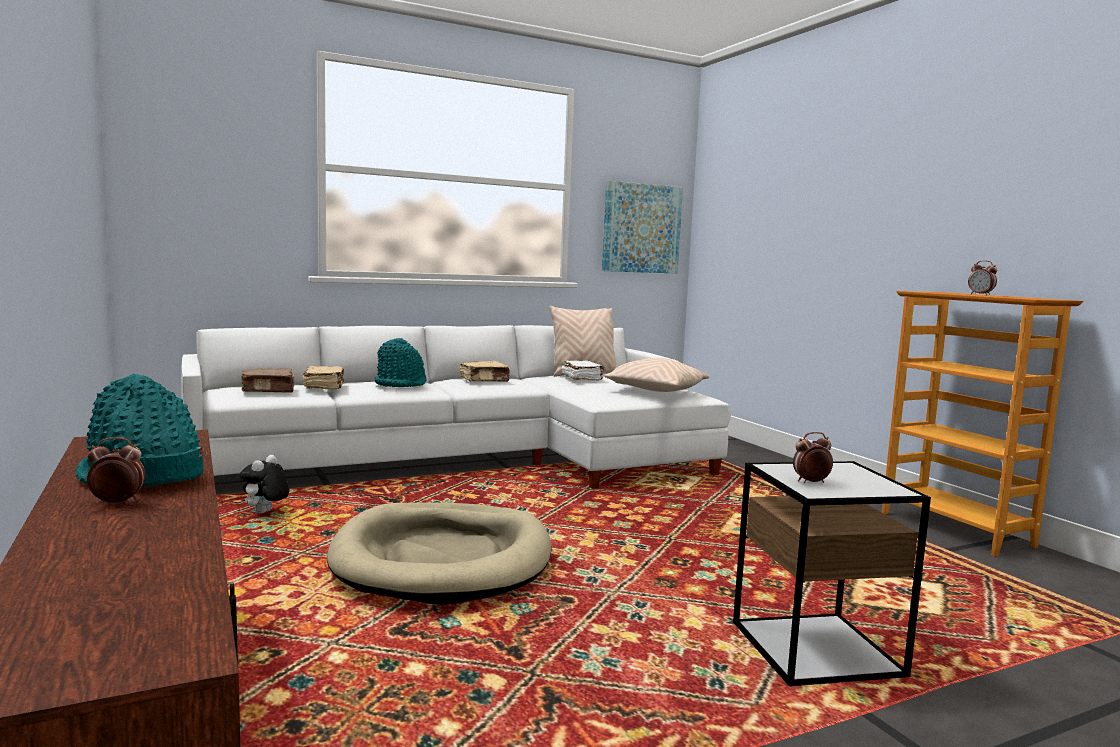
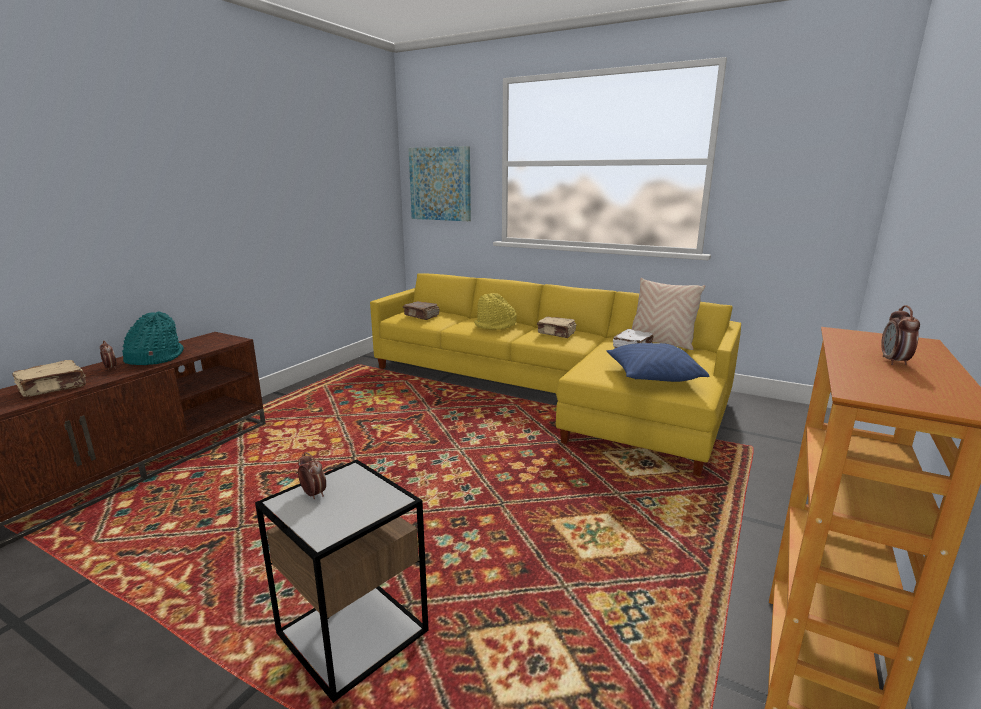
camera: 55 degrees right, 10 degrees up
white sofa [181,325,731,489] -> yellow sofa [370,273,741,476]
plush toy [240,455,289,514] -> none
beige book [303,366,344,390] -> beige book moved to [12,360,86,397]
beige dog bed [327,503,551,604] -> none
turquoise hat [375,338,427,387] -> yellow hat [474,293,517,330]
picture [602,180,683,274] -> picture moved to [408,146,471,221]
beige pillow [603,358,709,392] -> blue pillow [606,343,709,382]

